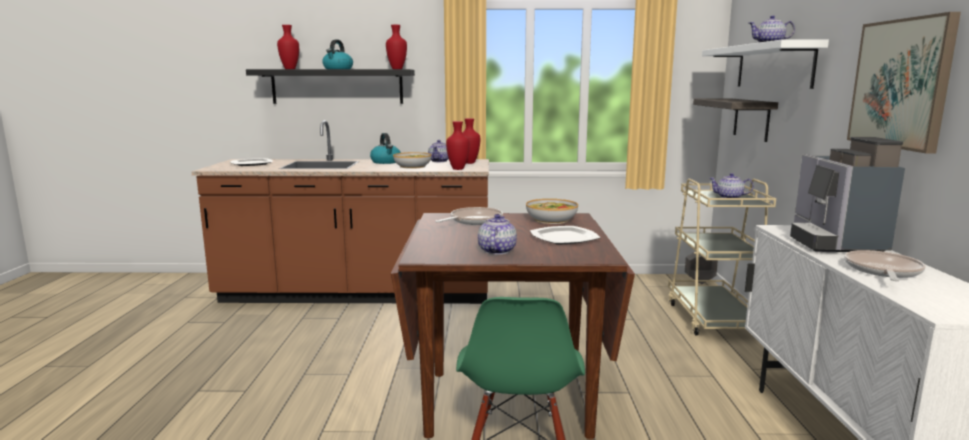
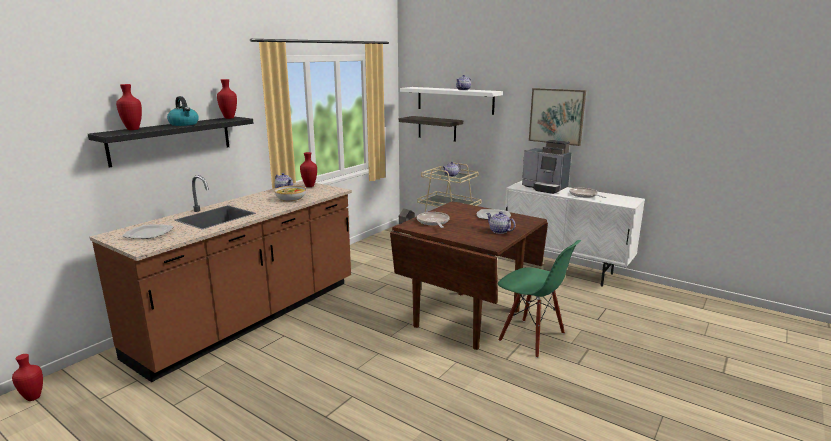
camera: 55 degrees left, 5 degrees up
kettle [370,133,401,164] -> none
red vase [446,121,470,170] -> red vase moved to [12,354,43,401]
bowl [526,199,578,224] -> none

